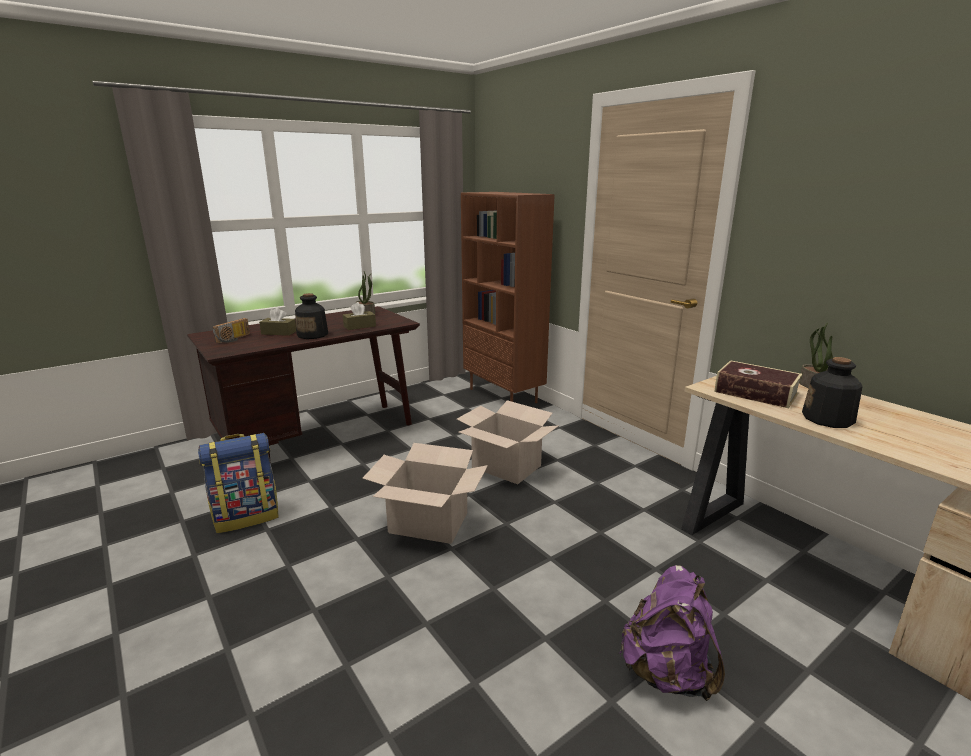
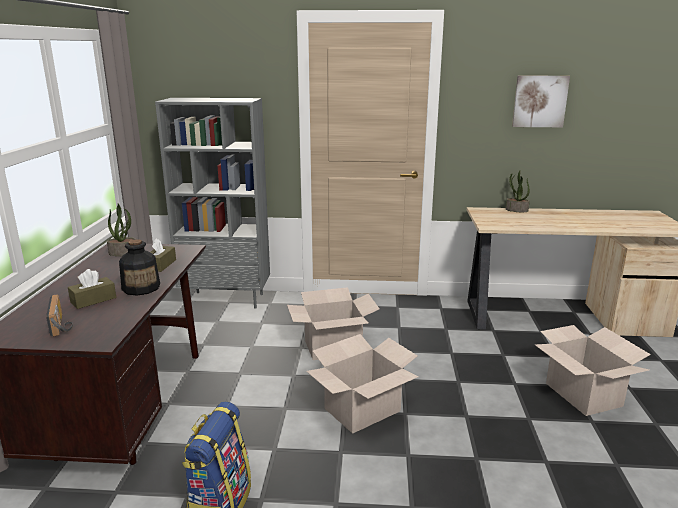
camera: 50 degrees left, 0 degrees up
brown bookcase [461,192,555,403] -> grey bookcase [155,98,270,308]
purple backpack [619,565,725,701] -> cardboard box [535,325,651,416]
book [714,360,802,408] -> none
bottle [802,357,863,428] -> none
none -> picture [512,76,570,127]

